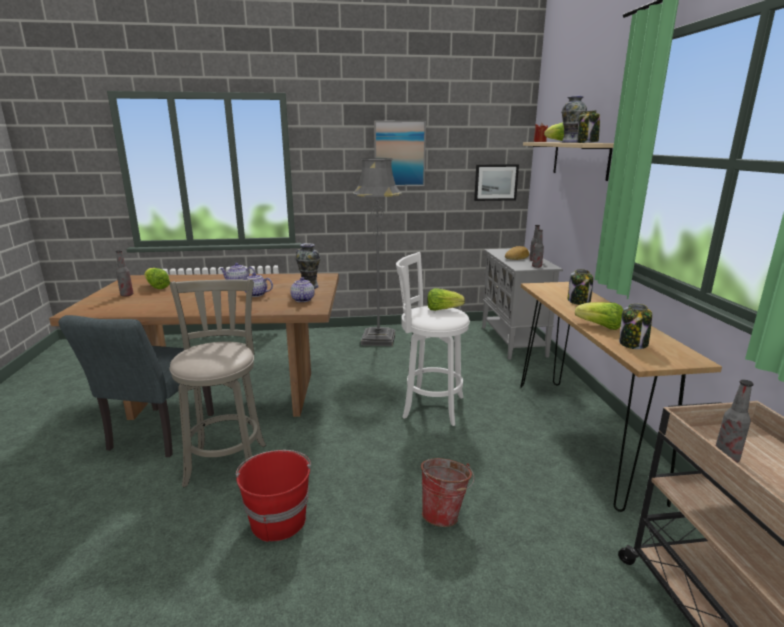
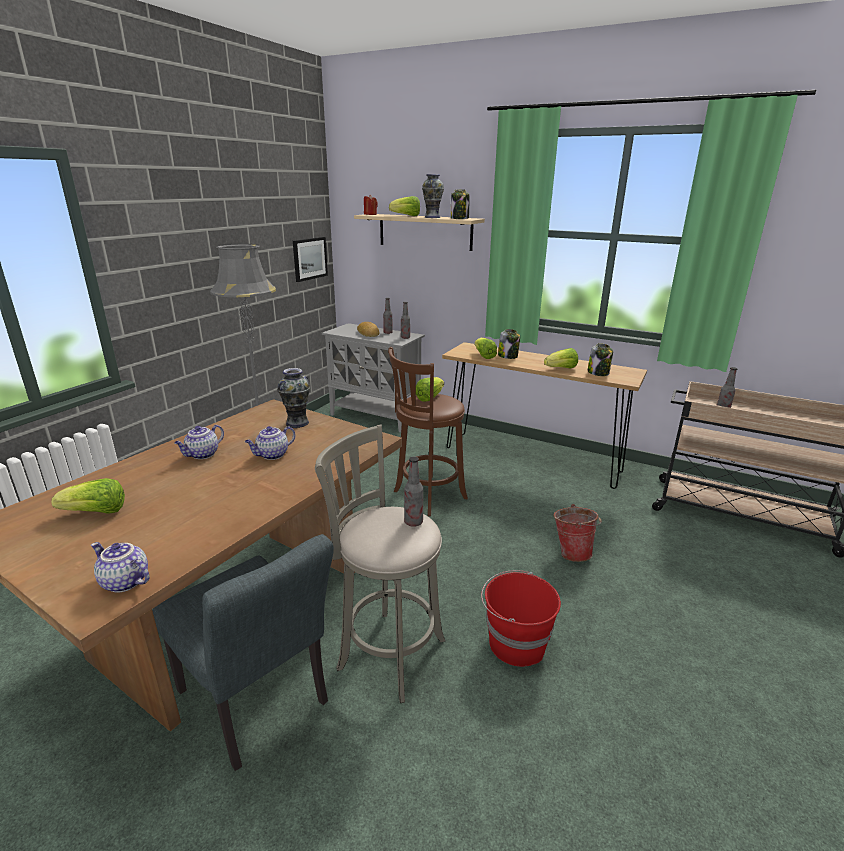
camera: 55 degrees left, 5 degrees up
bottle [115,250,133,297] -> bottle moved to [404,457,423,527]
teapot [290,277,315,302] -> teapot moved to [91,542,150,592]
picture [374,121,426,186] -> none
white stool [396,252,470,426] -> brown stool [388,347,468,516]
none -> lettuce [474,338,497,359]

